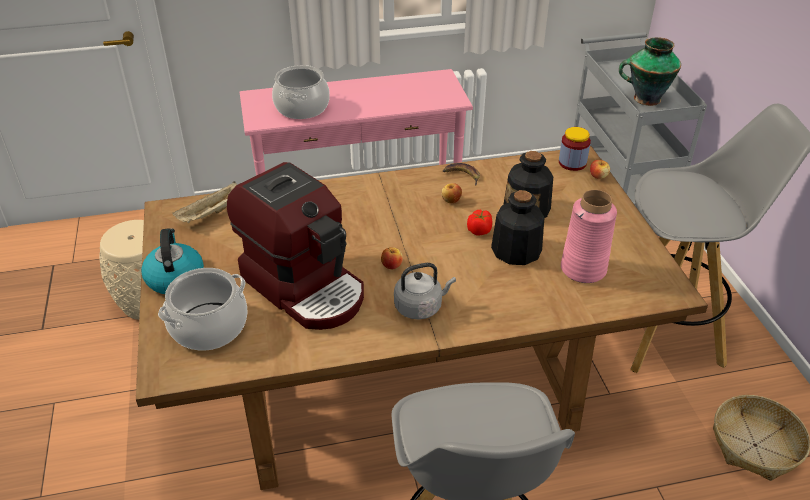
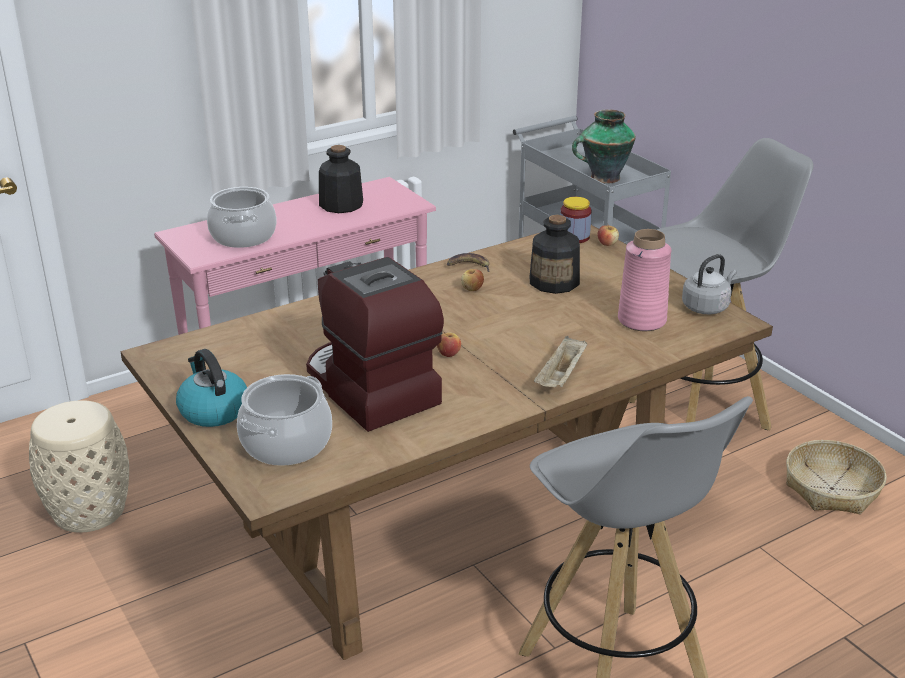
camera: 20 degrees left, 10 degrees down
beige tray [172,181,238,223] -> beige tray moved to [534,336,588,387]
coffee machine [227,162,364,330] -> coffee machine turned 150 degrees counterclockwise [306,257,444,432]
grey kettle [394,263,456,320] -> grey kettle moved to [682,254,737,314]
tomato [467,210,492,235] -> none
bottle [491,190,545,265] -> bottle moved to [319,145,363,213]

